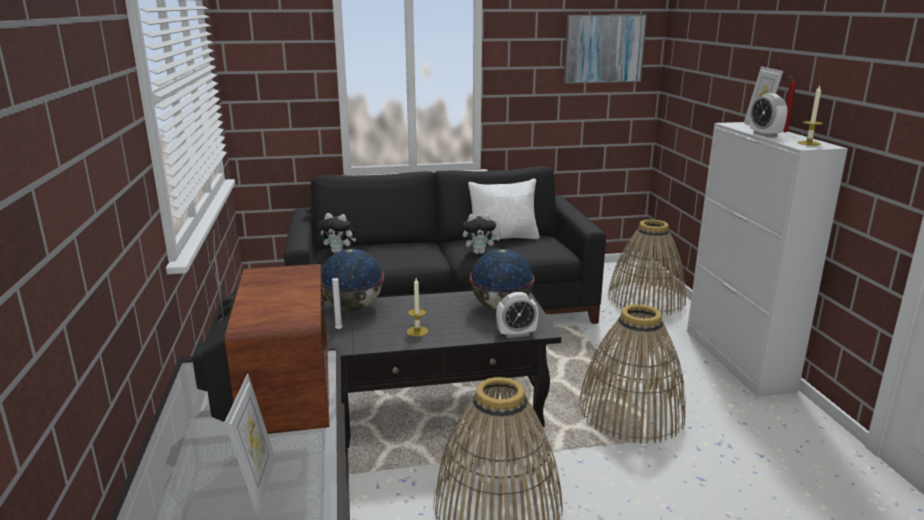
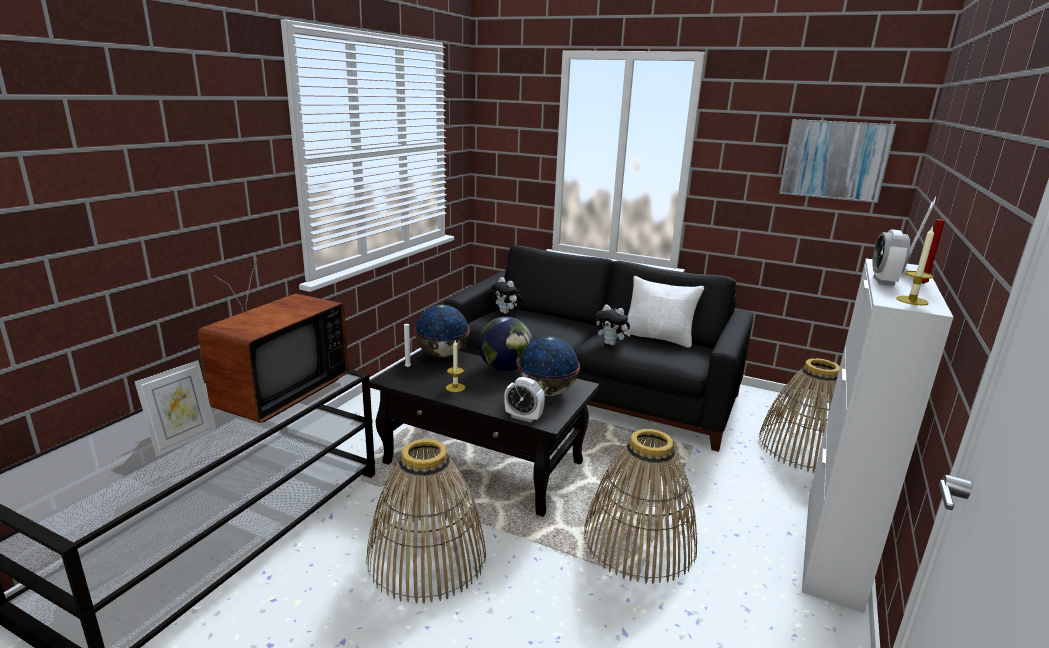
camera: 35 degrees right, 0 degrees up
none -> globe [478,316,533,372]

